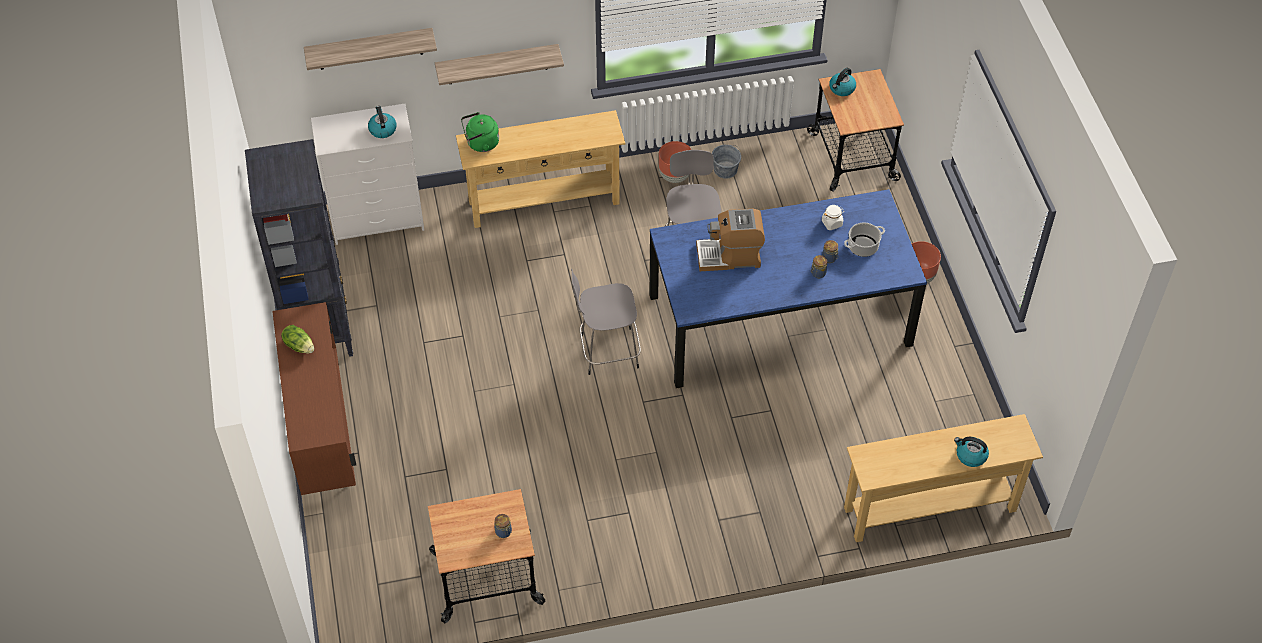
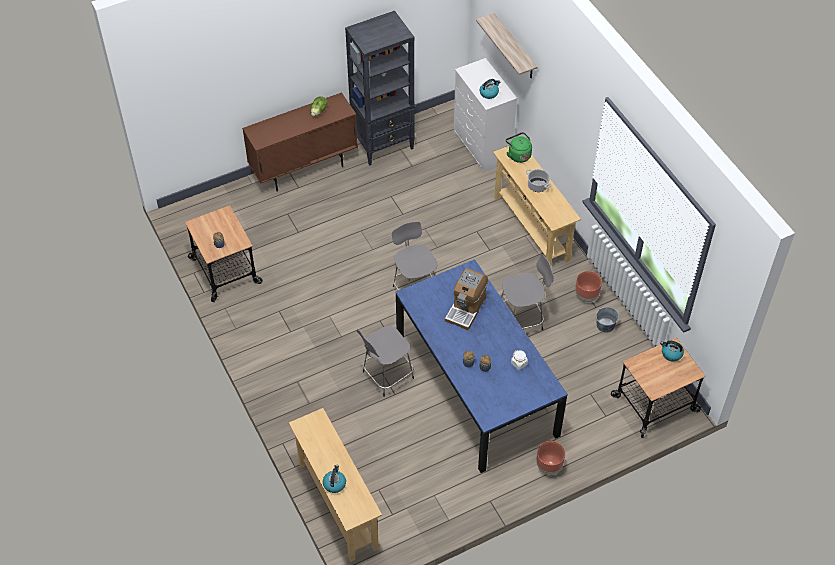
camera: 75 degrees right, 0 degrees up
shelf [435,44,564,85] -> none
coffee machine [696,209,765,271] -> coffee machine turned 135 degrees counterclockwise [445,268,488,330]
cooking pot [844,223,885,257] -> cooking pot moved to [526,169,551,192]
none -> grey stool [356,326,414,397]

